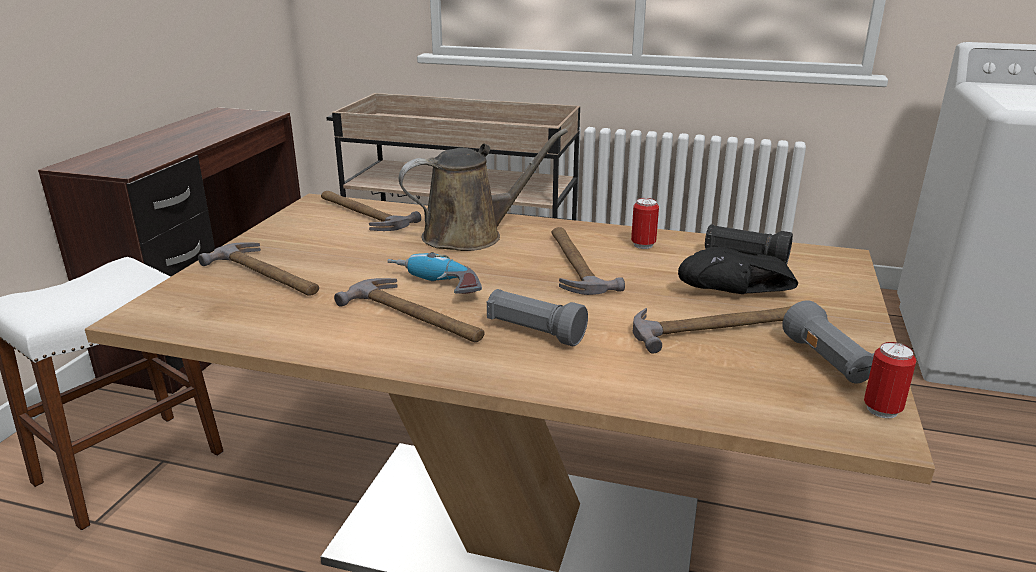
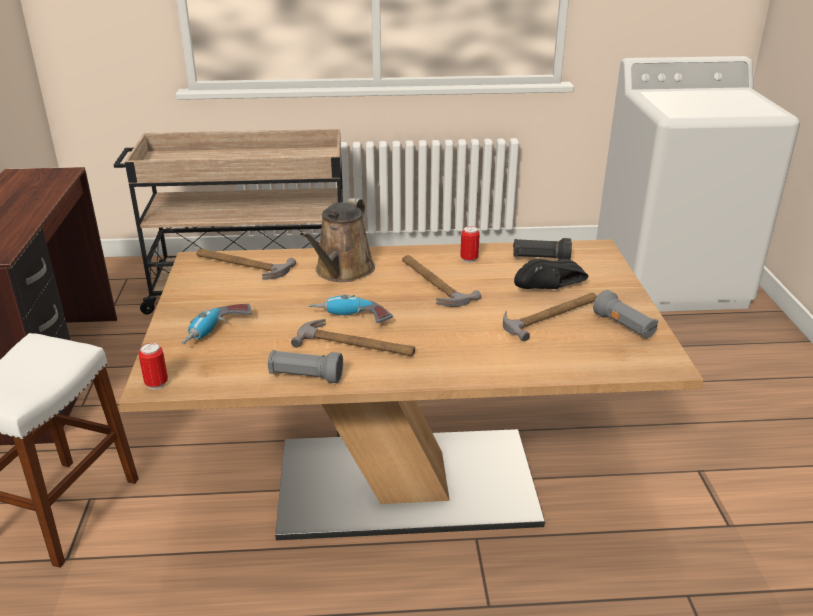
camera: 20 degrees left, 5 degrees up
hammer [198,242,319,296] -> power drill [182,304,252,345]
brown watering can [399,128,568,251] -> brown watering can turned 150 degrees clockwise [300,198,375,282]
grey flashlight [487,289,588,346] -> grey flashlight moved to [268,350,343,383]
can [864,342,916,418] -> can moved to [138,343,168,389]

